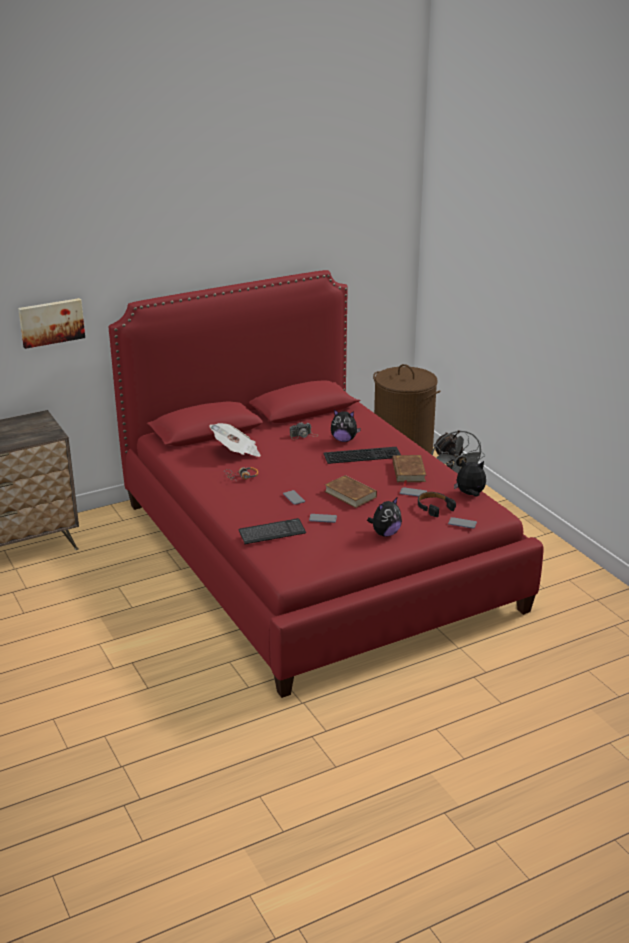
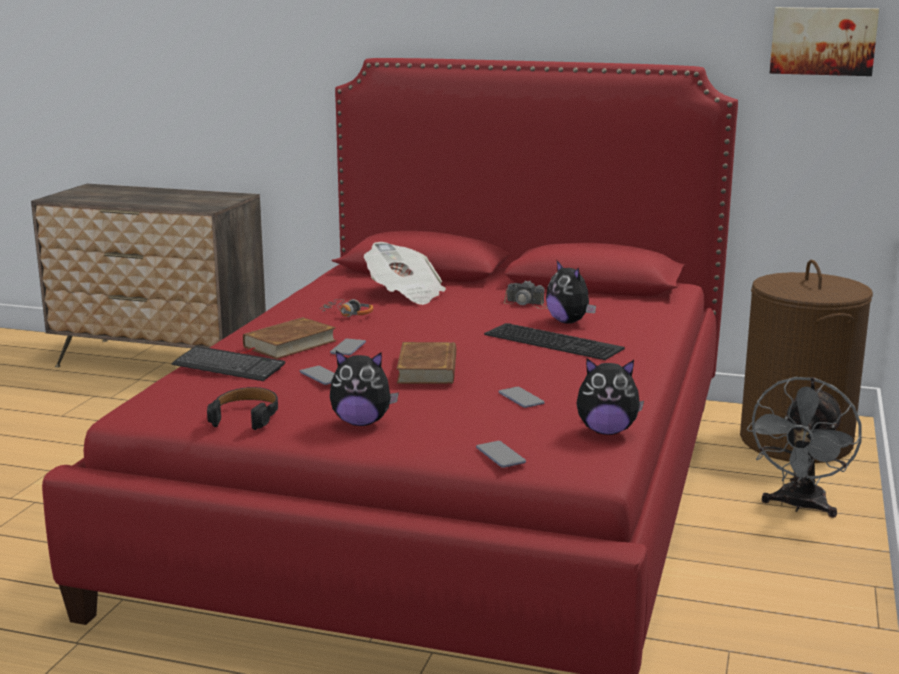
camera: 45 degrees right, 10 degrees down
picture [18,298,85,349] -> picture moved to [770,7,879,76]
brown book [392,455,426,486] -> brown book moved to [242,317,336,359]
black headphones [418,492,456,517] -> black headphones moved to [207,387,278,430]
plush toy [454,460,486,497] -> plush toy turned 135 degrees clockwise [577,358,644,435]

